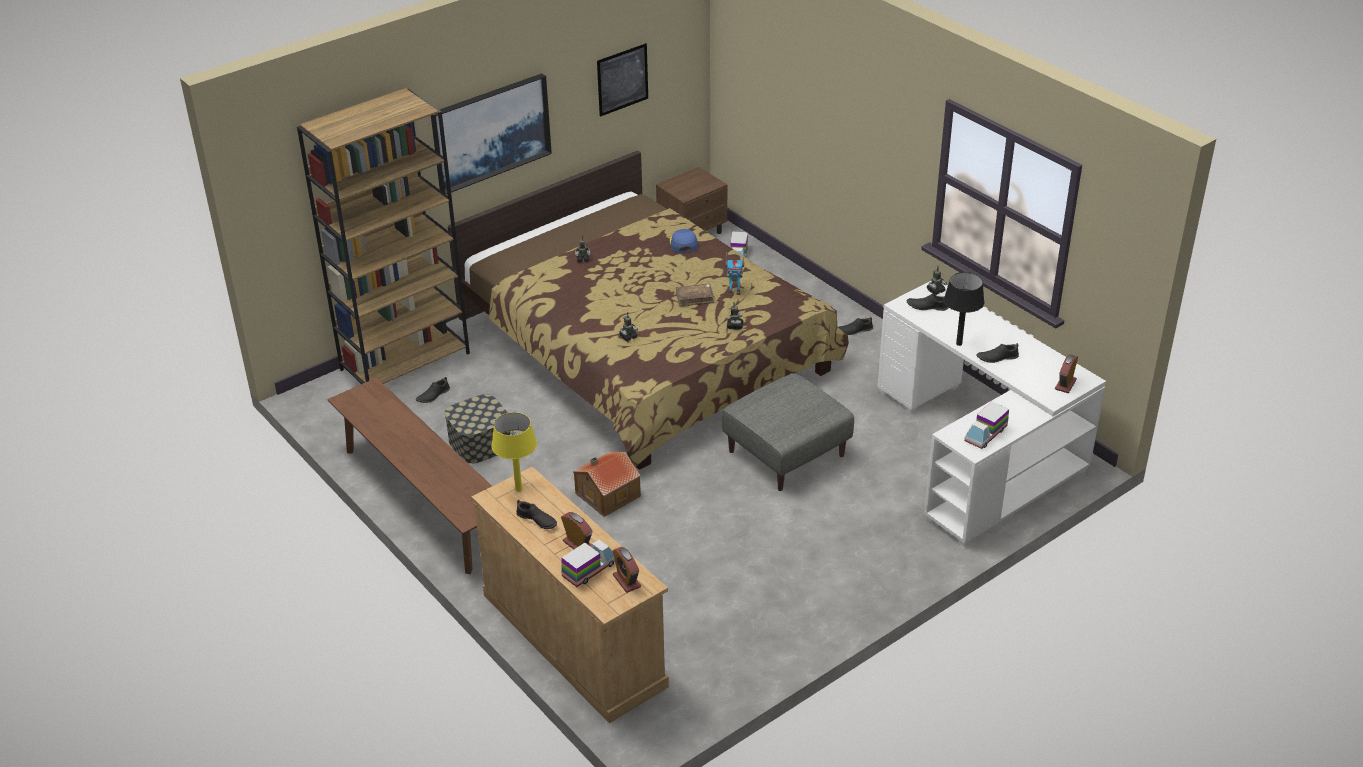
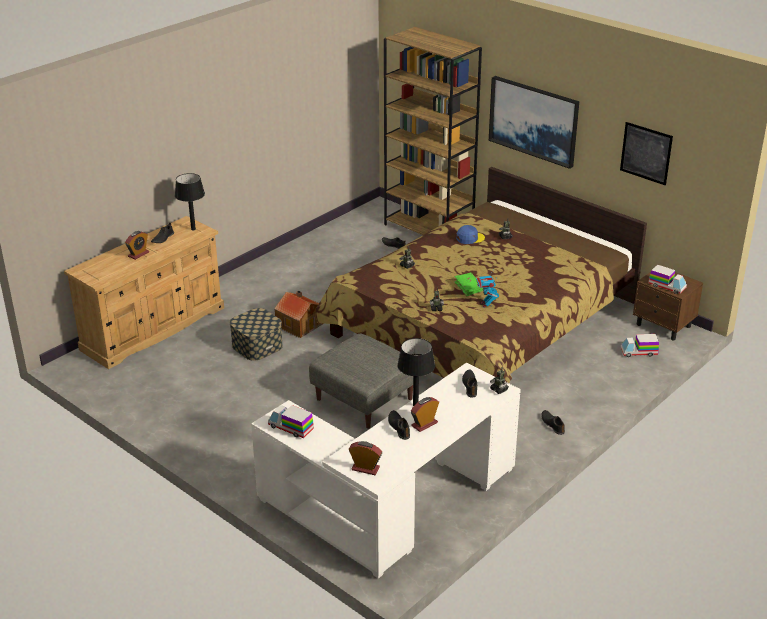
camera: 80 degrees right, 5 degrees down
brown bench [327,378,492,574] -> none
storage box [444,394,510,464] -> storage box moved to [229,308,283,361]
yellow table lamp [491,412,537,492] -> black table lamp [175,173,205,231]
toy truck [561,540,615,587] -> toy truck moved to [649,265,687,294]
alarm clock [613,547,641,593] -> alarm clock moved to [411,397,439,432]
blue cap [670,229,698,253] -> blue cap moved to [456,225,485,244]
brown book [676,284,714,307] -> green book [455,273,483,297]

